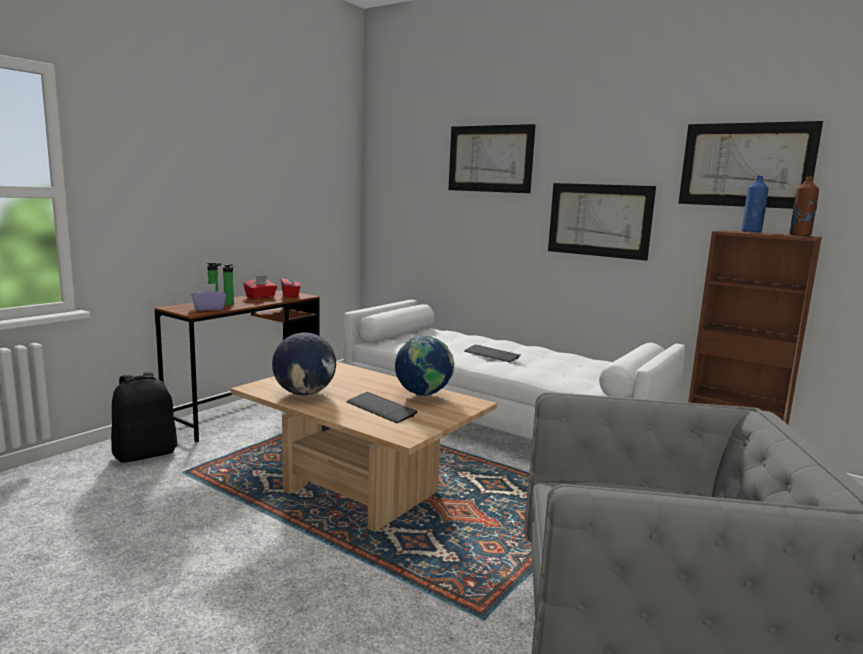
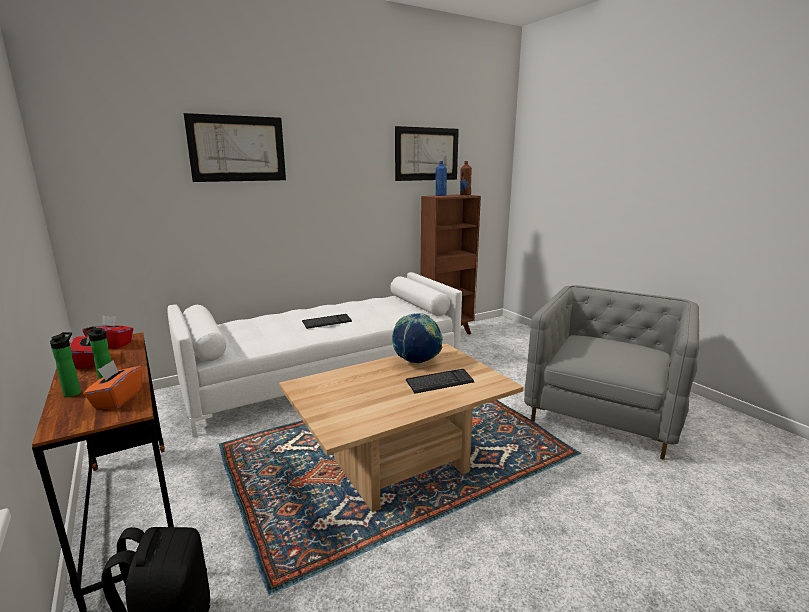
camera: 65 degrees left, 5 degrees up
purple tissue box [192,284,226,311] -> orange tissue box [83,360,142,409]
globe [272,332,336,395] -> none
picture [548,183,656,261] -> none

